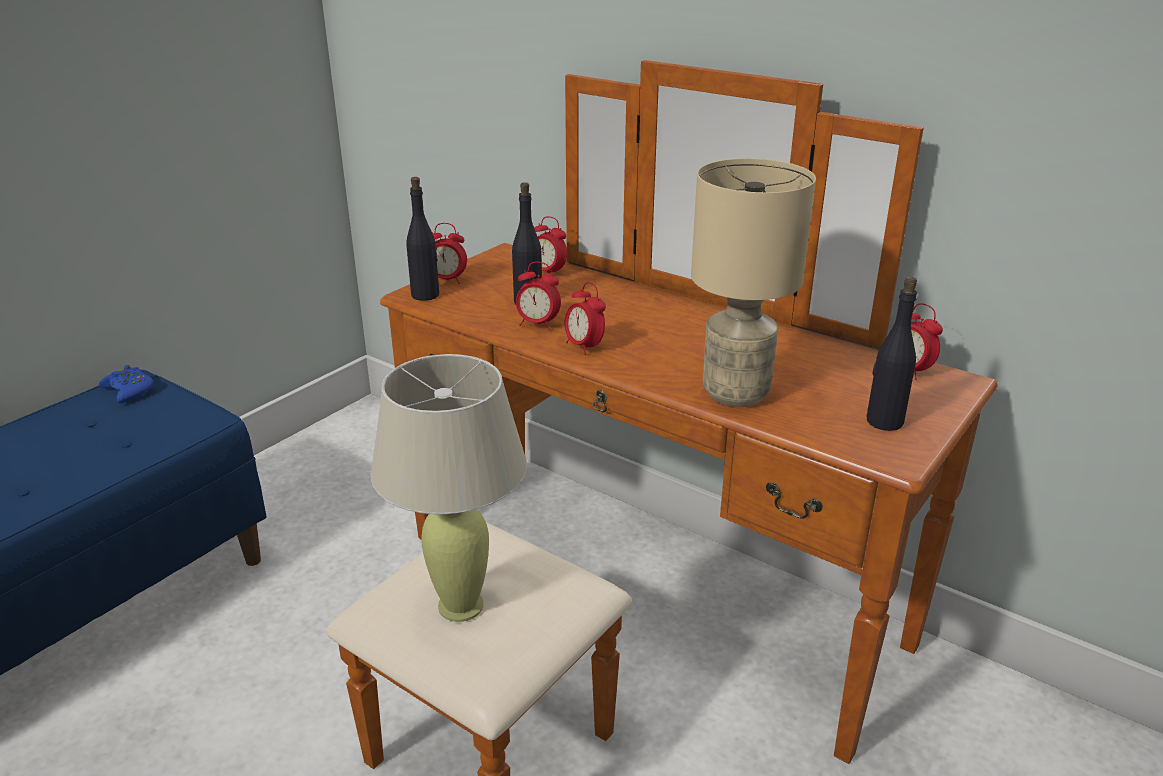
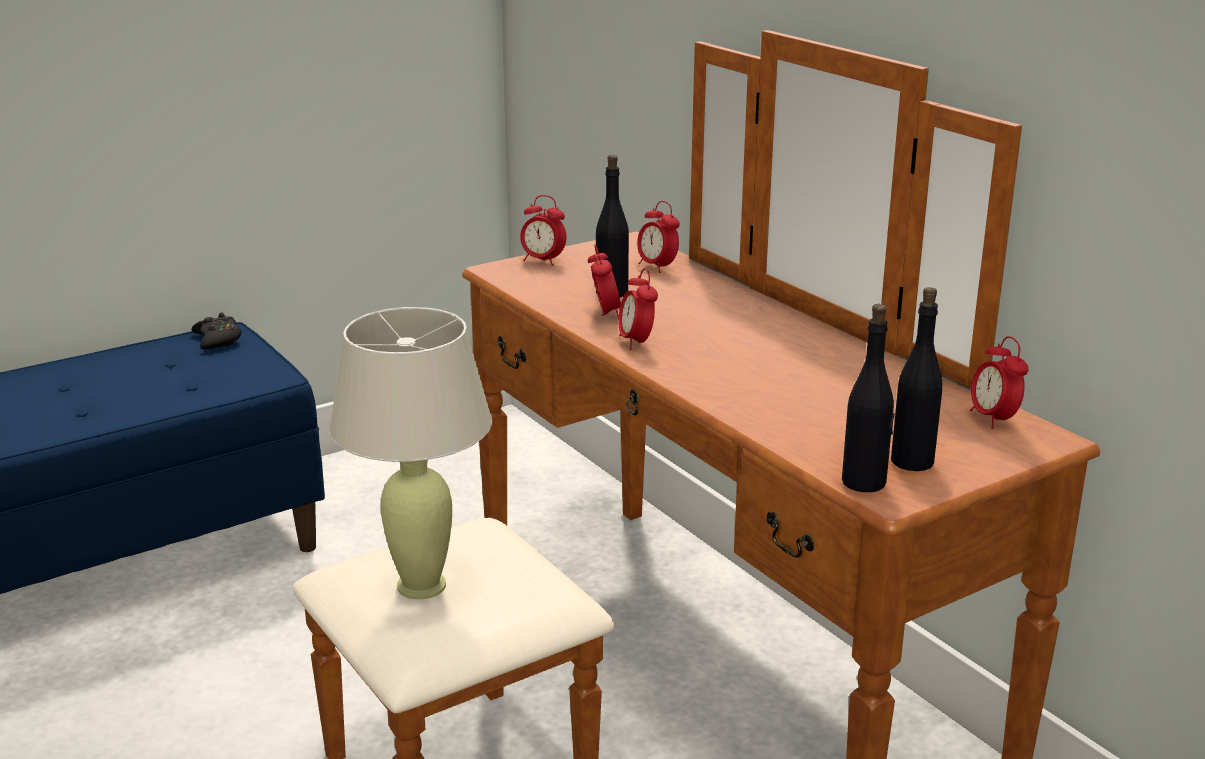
camera: 20 degrees right, 5 degrees down
blue game controller [99,365,153,403] -> black game controller [191,312,241,349]
black bottle [406,177,439,301] -> black bottle moved to [842,304,895,492]
alarm clock [516,262,561,330] -> alarm clock turned 135 degrees counterclockwise [588,245,621,318]
beige table lamp [691,158,816,407] -> none

